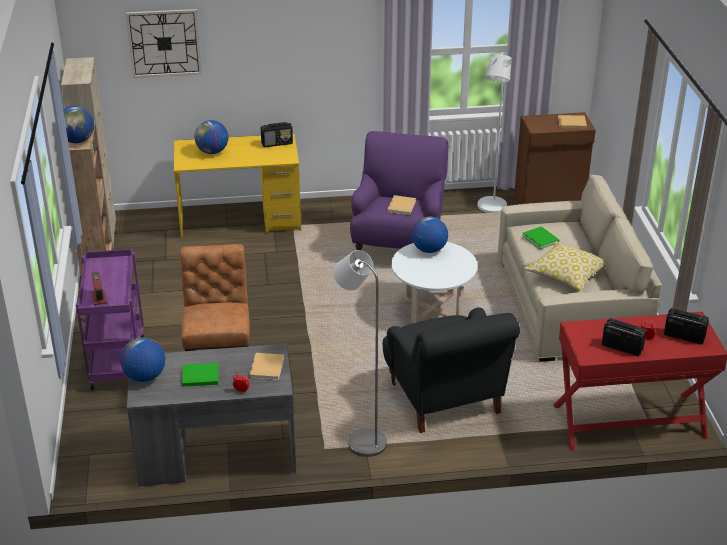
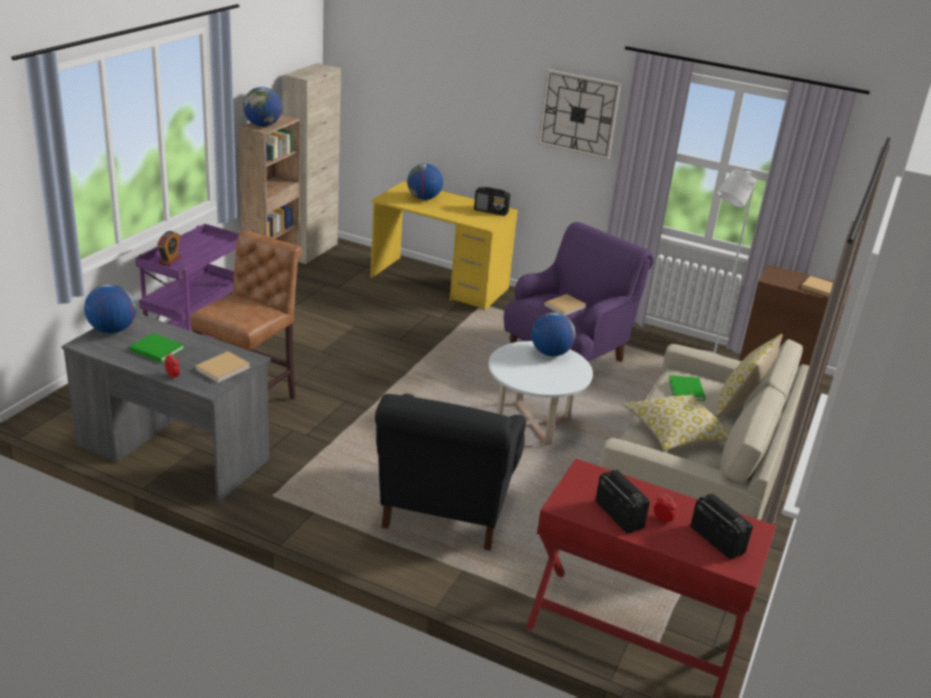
camera: 30 degrees right, 5 degrees down
wall clock [126,9,202,78] -> wall clock moved to [538,69,621,160]
grey floor lamp [333,250,387,457] -> none
none -> pillow [715,334,782,418]

